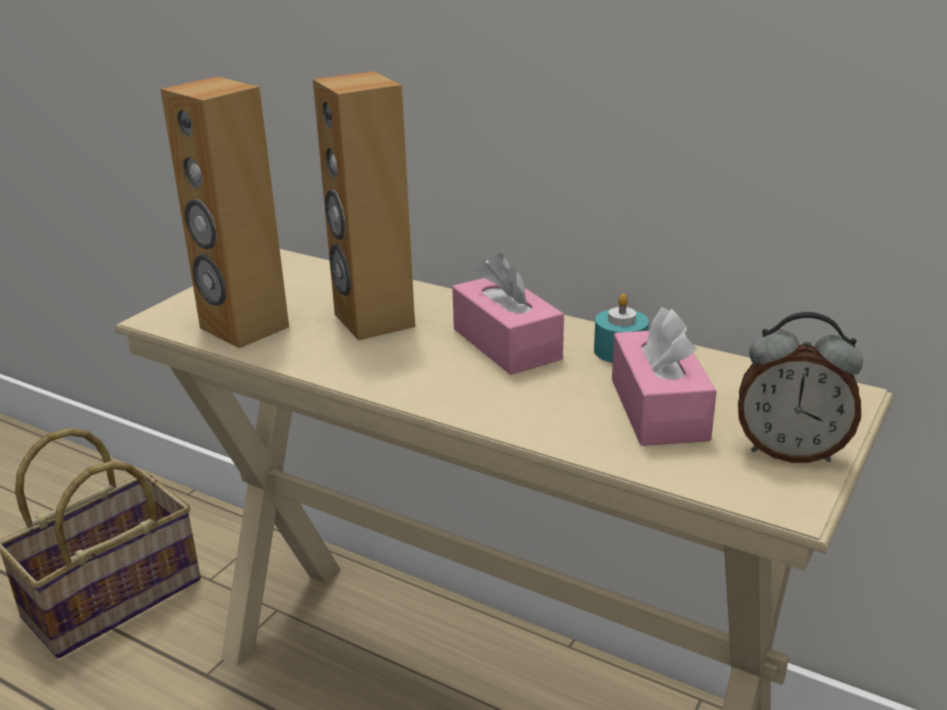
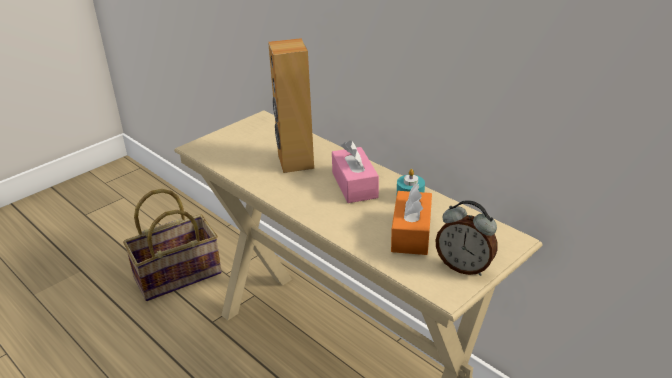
camera: 15 degrees right, 5 degrees up
brown speaker [161,77,289,348] -> none
pink tissue box [612,307,717,446] -> orange tissue box [391,183,432,255]

